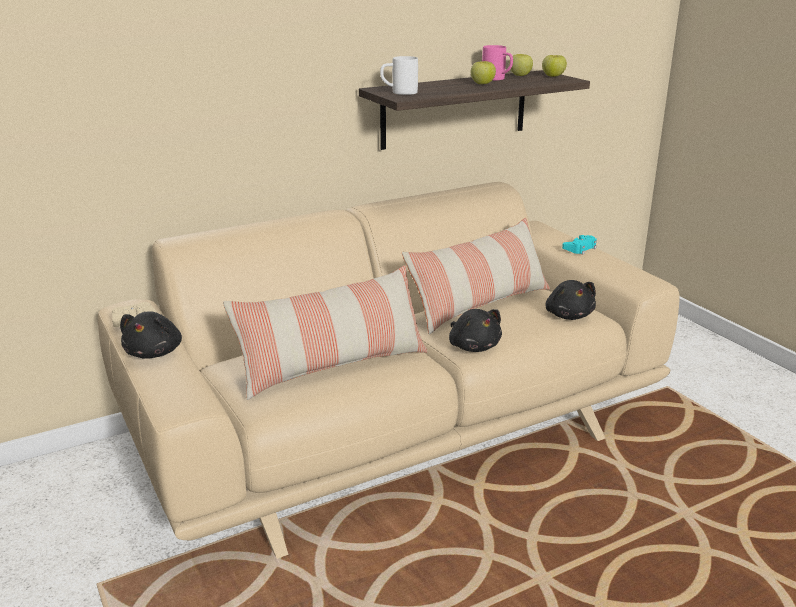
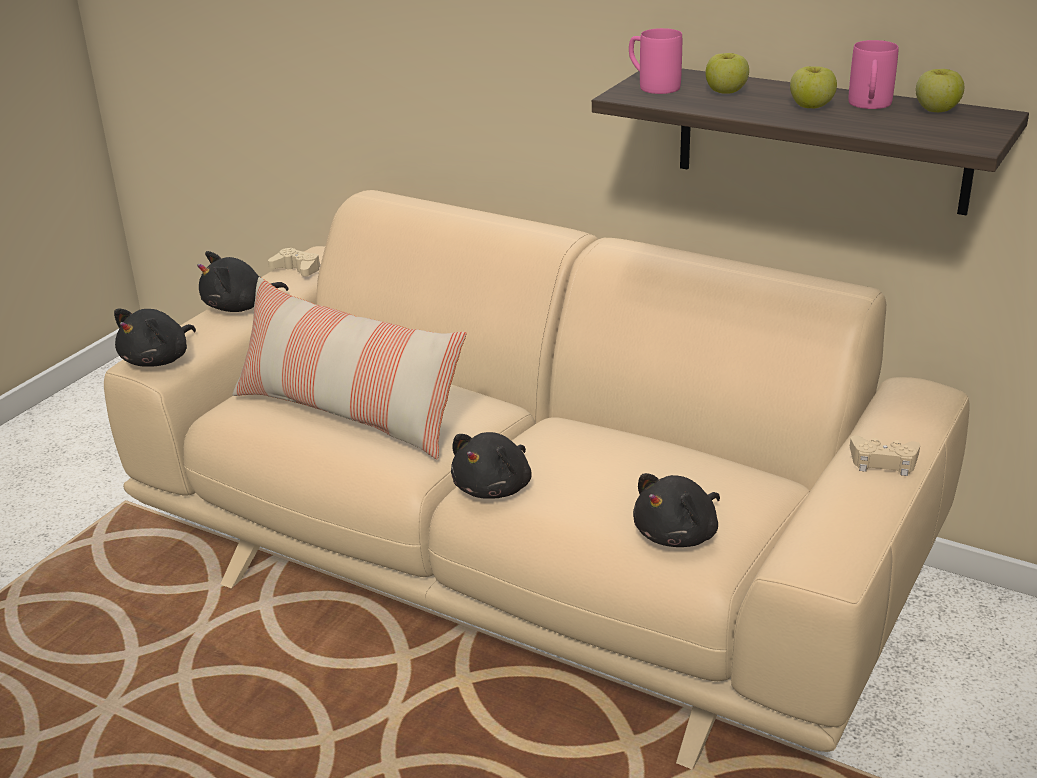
camera: 60 degrees right, 5 degrees up
white mug [380,56,418,95] -> pink mug [629,28,682,94]
pillow [402,218,550,335] -> none
apple [542,55,567,77] -> apple moved to [706,53,749,93]
turquoise game controller [562,235,597,255] -> beige game controller [850,435,920,476]
none -> black plush toy [114,309,196,367]

